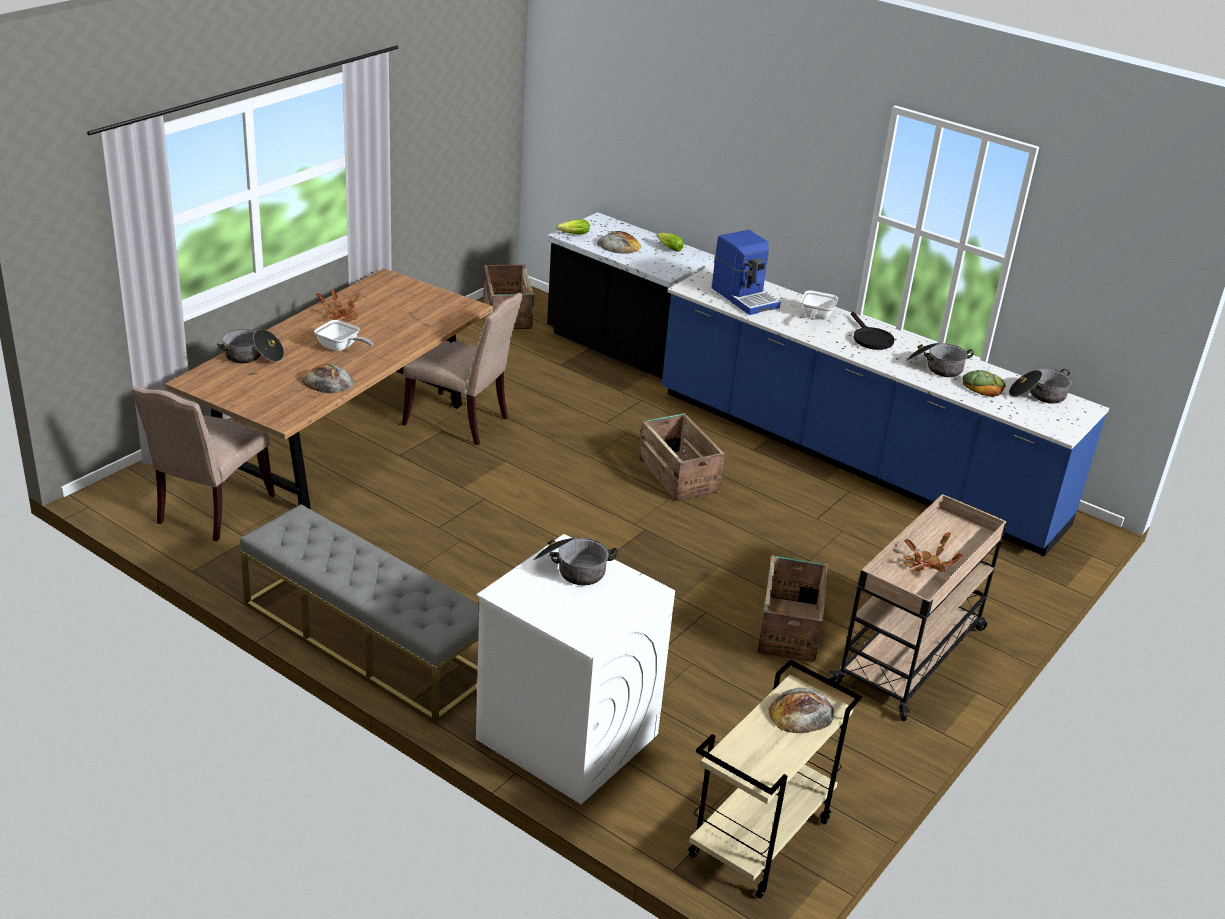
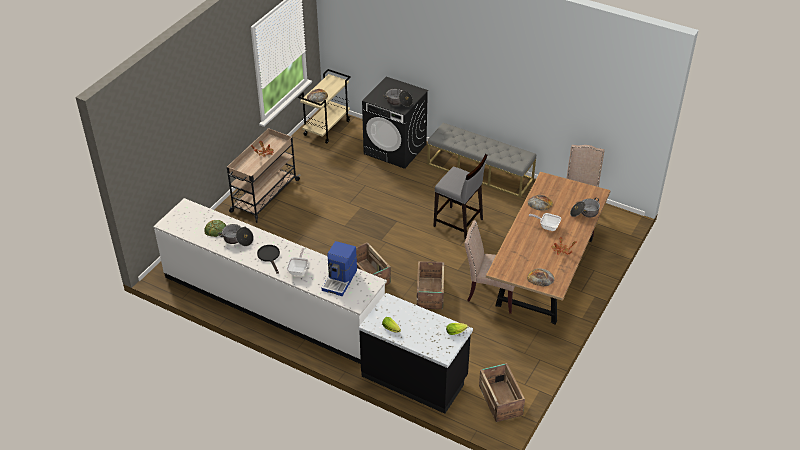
camera: 175 degrees right, 10 degrees up
white washing machine [476,534,675,804] -> black washing machine [362,77,428,169]
bread [597,231,641,254] -> bread moved to [527,268,555,287]
blue counter [662,264,1109,557] -> white counter [153,198,387,364]
coffee machine [712,230,781,315] -> coffee machine turned 120 degrees counterclockwise [322,241,357,296]
crate [757,556,828,662] -> crate moved to [417,261,444,309]
cooking pot [1009,368,1072,404] -> none
none -> grey stool [433,154,487,240]

